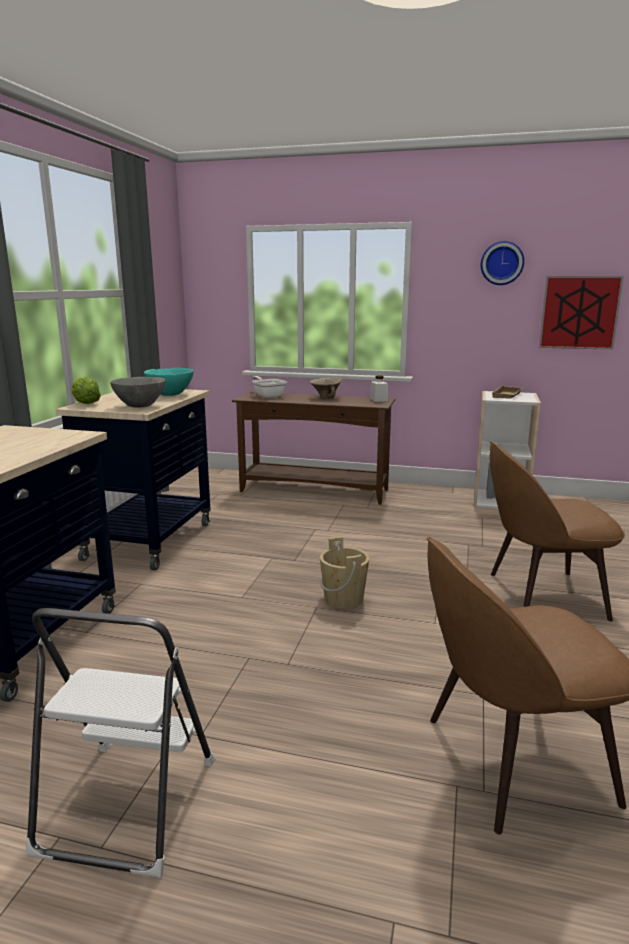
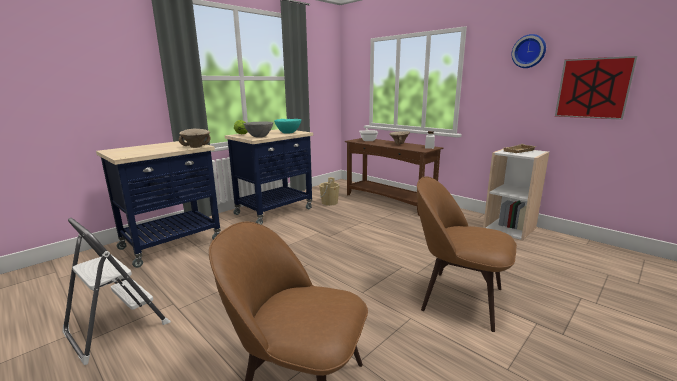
camera: 30 degrees right, 0 degrees up
beige bucket [320,536,370,609] -> beige bucket moved to [319,178,340,206]
none -> beige bowl [179,129,211,148]

